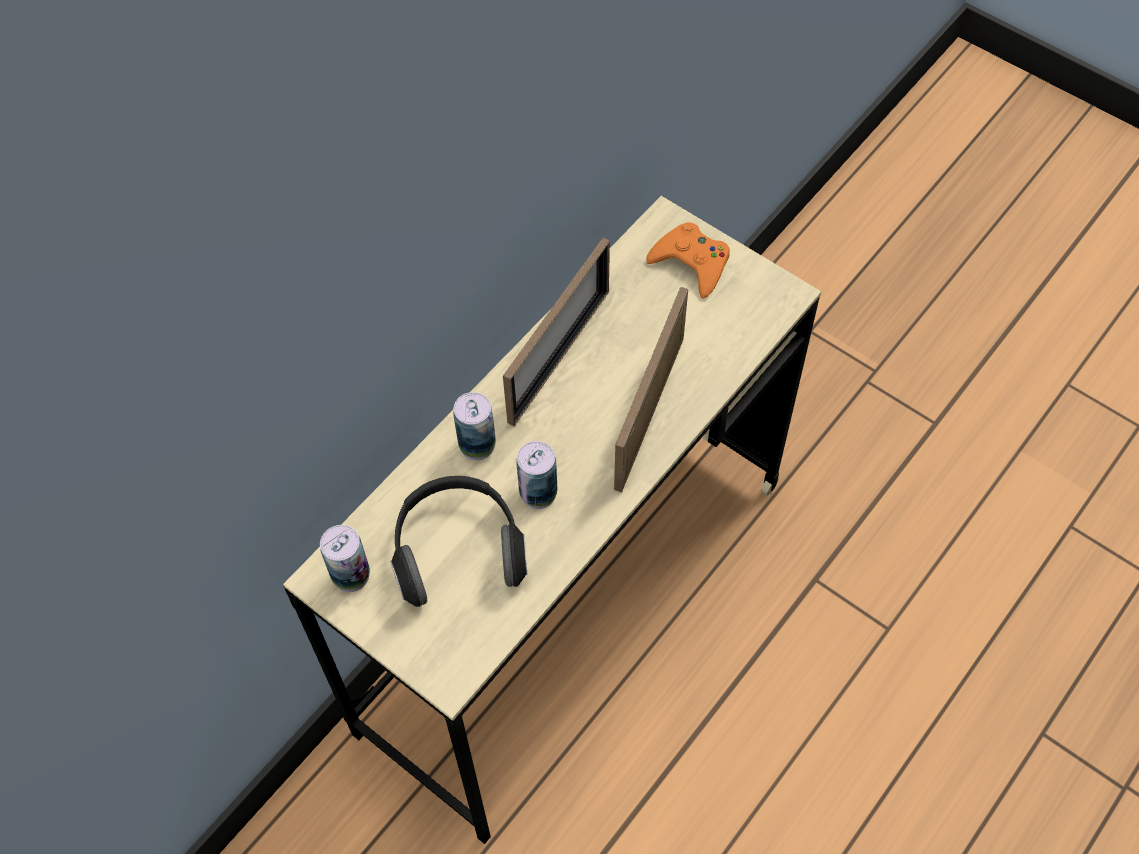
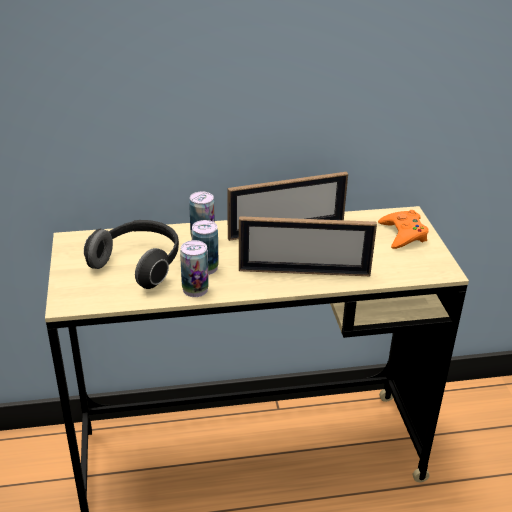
camera: 40 degrees right, 25 degrees down
can [320,525,370,592] -> can moved to [180,240,209,297]
picture frame [614,287,688,492] -> picture frame turned 150 degrees counterclockwise [239,216,377,276]

